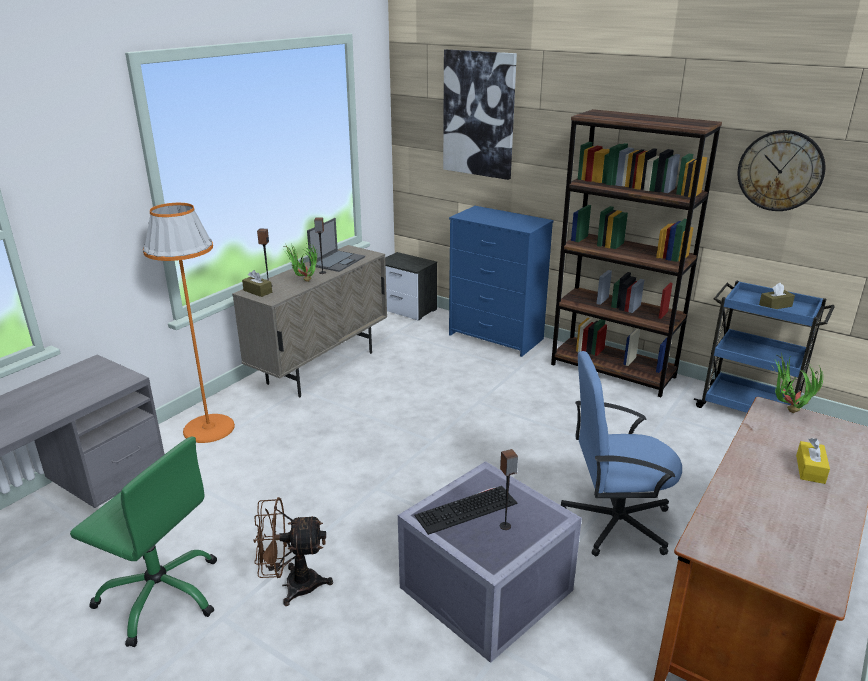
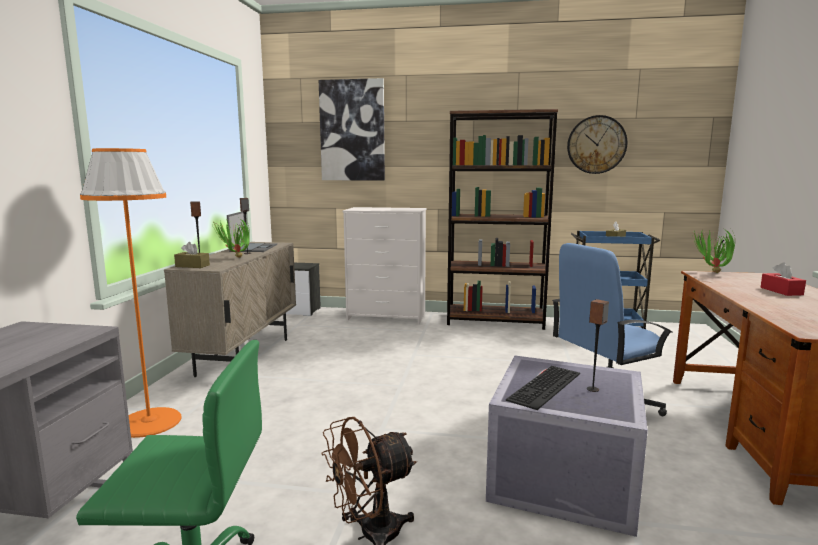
camera: 25 degrees left, 15 degrees down
blue dresser [449,206,554,357] -> white dresser [343,207,426,324]
yellow tissue box [796,438,830,484] -> red tissue box [761,262,806,296]

